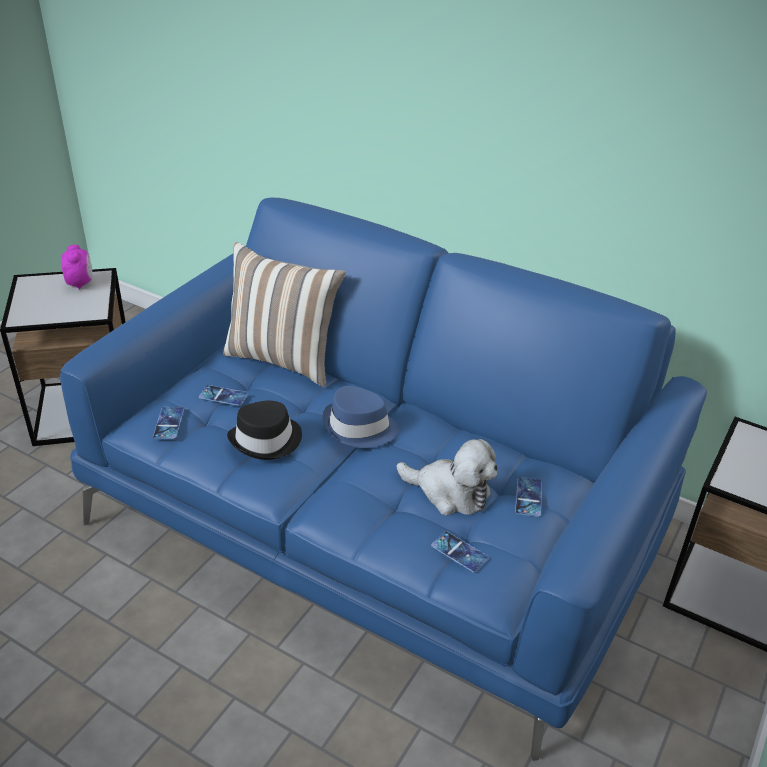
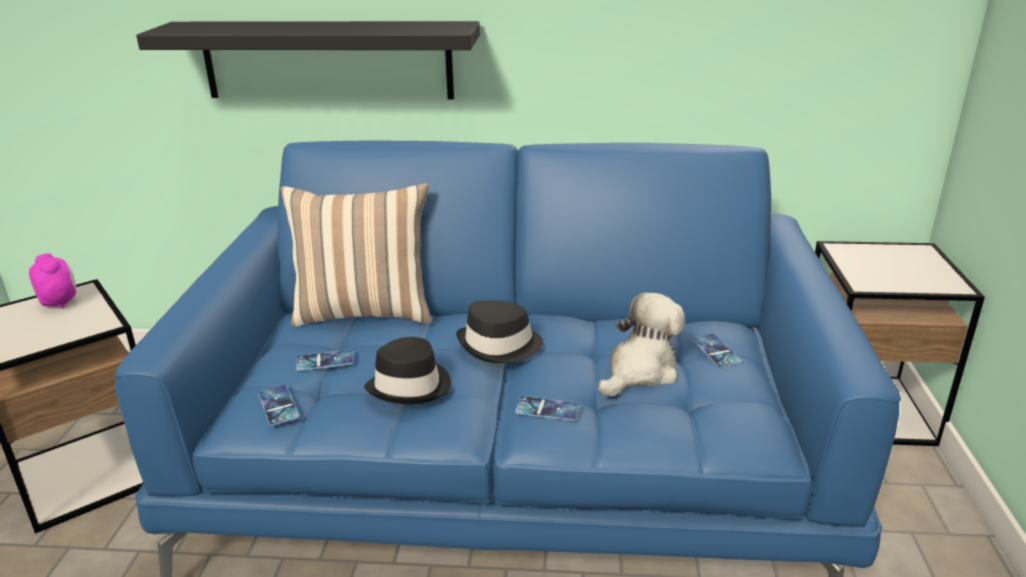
camera: 25 degrees left, 10 degrees down
blue hat [322,386,399,448] -> black hat [456,300,543,363]
plush toy [397,439,498,516] -> plush toy turned 45 degrees counterclockwise [598,292,685,397]
phone [431,531,489,573] -> phone moved to [515,396,580,421]
none -> black shelf [136,21,480,99]

